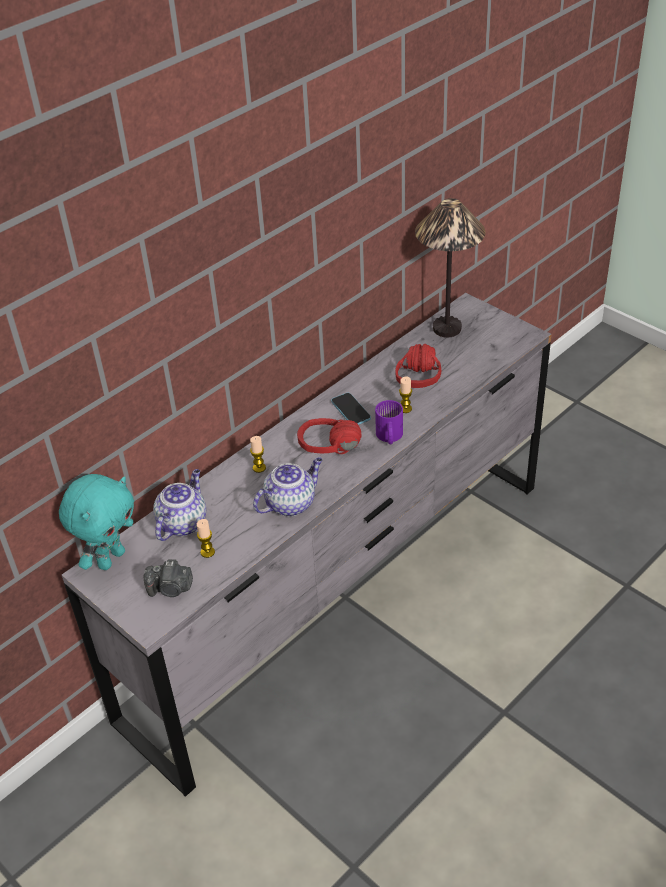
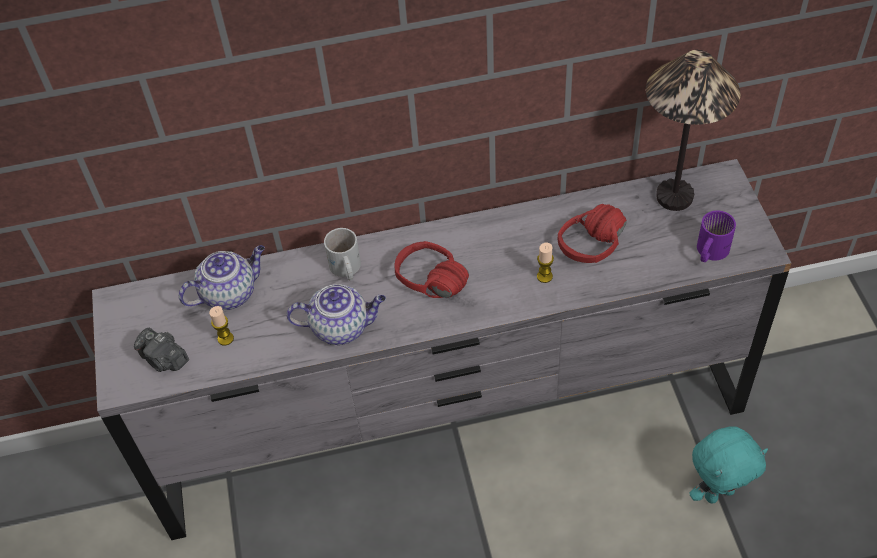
camera: 35 degrees right, 10 degrees up
turquoise plush toy [59,474,134,570] -> turquoise plush toy moved to [689,426,768,503]
candle [250,436,266,473] -> white mug [324,228,361,280]
phone [331,393,371,425] -> none
purple mug [375,400,403,444] -> purple mug moved to [697,211,736,262]

